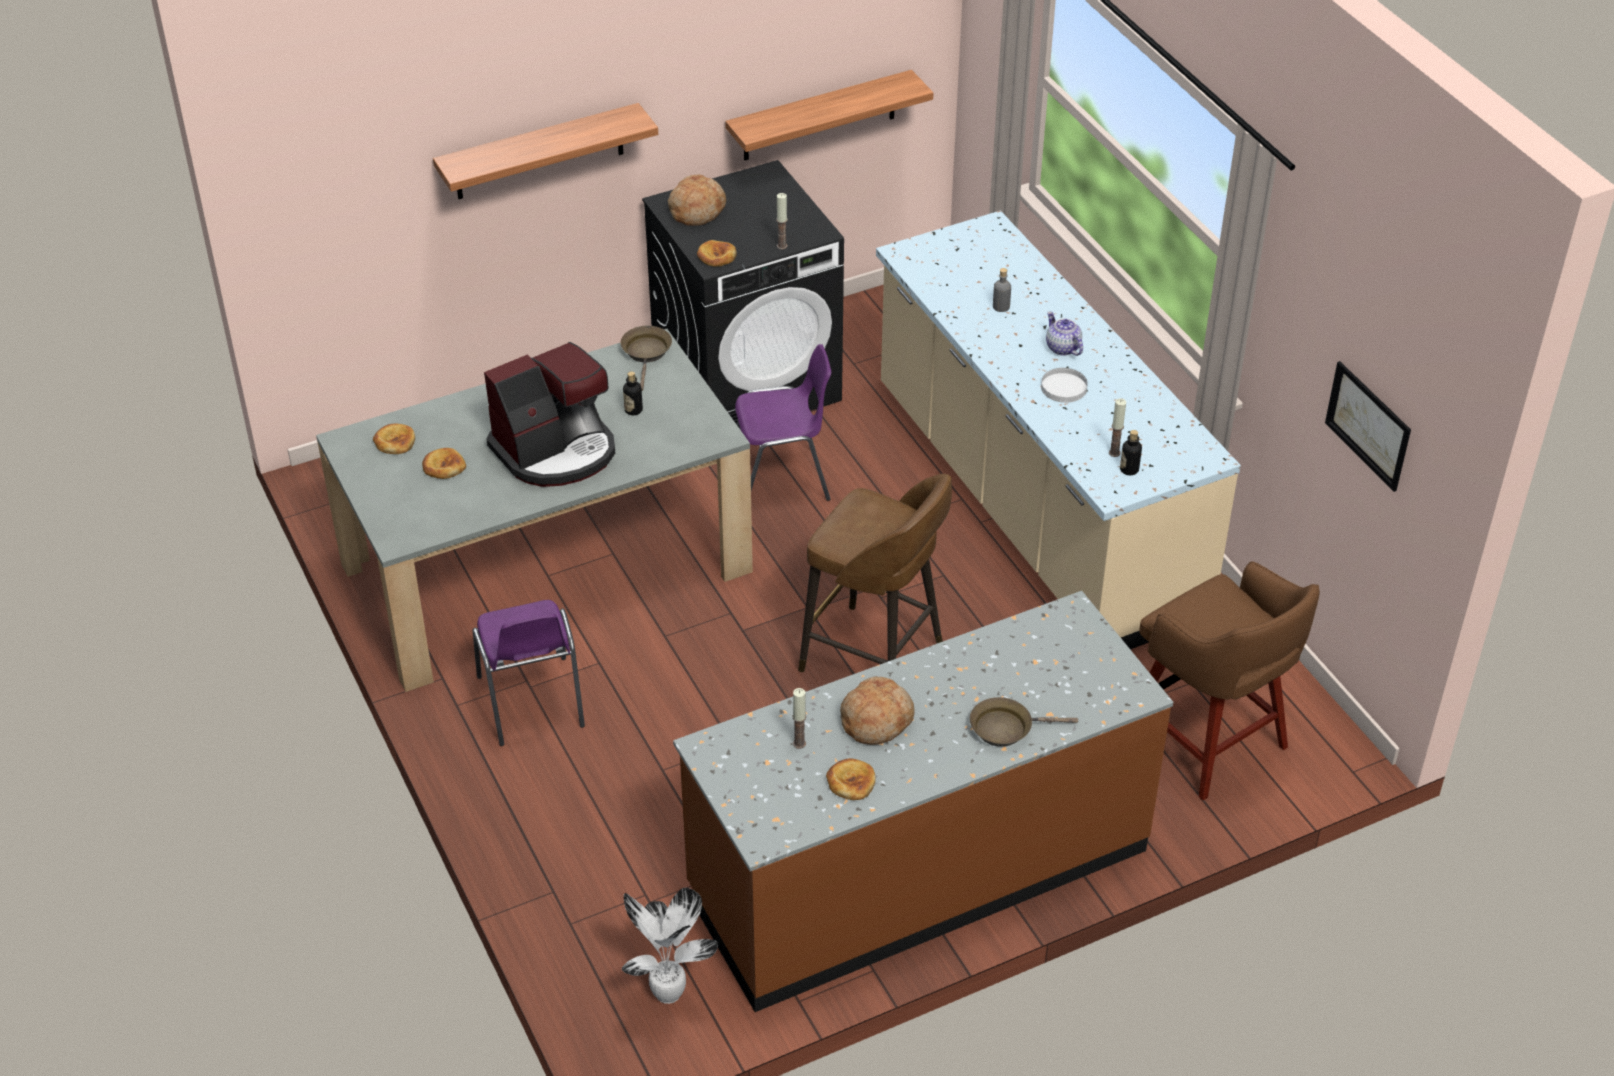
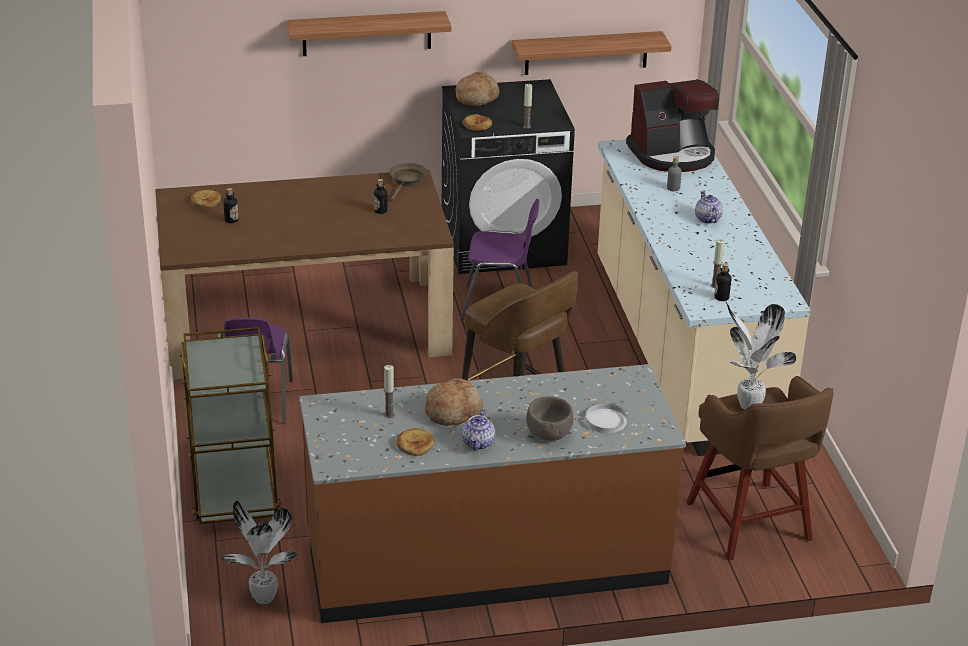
camera: 15 degrees right, 10 degrees down
grey dining table [316,329,753,692] -> brown dining table [155,170,454,380]
bread [422,448,466,479] -> bottle [224,188,238,223]
coffee machine [484,342,615,487] -> coffee machine moved to [626,79,719,172]
brown frying pan [970,697,1078,747] -> brown bowl [526,396,574,441]
white plate [1041,368,1088,403] -> white plate moved to [586,404,627,433]
picture [1325,361,1411,492] -> none
none -> brown cart [179,327,281,524]
none -> teapot [462,409,495,450]
none -> potted plant [725,301,796,410]

